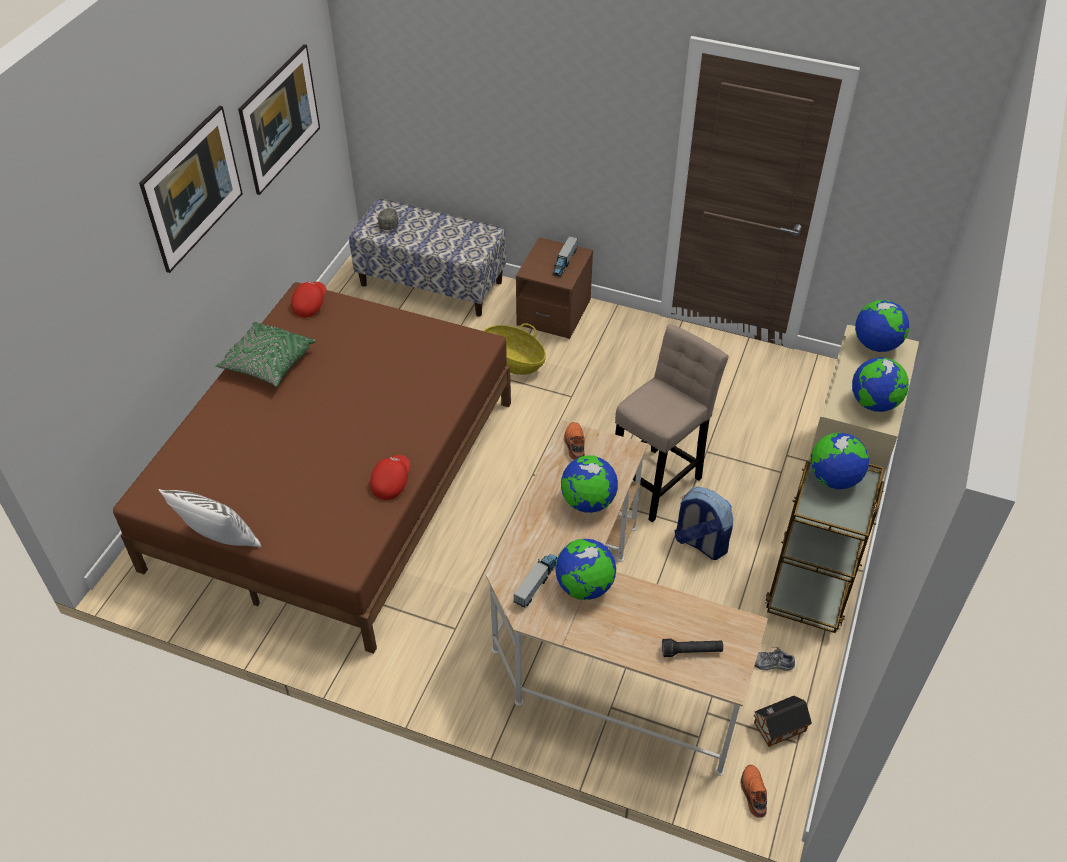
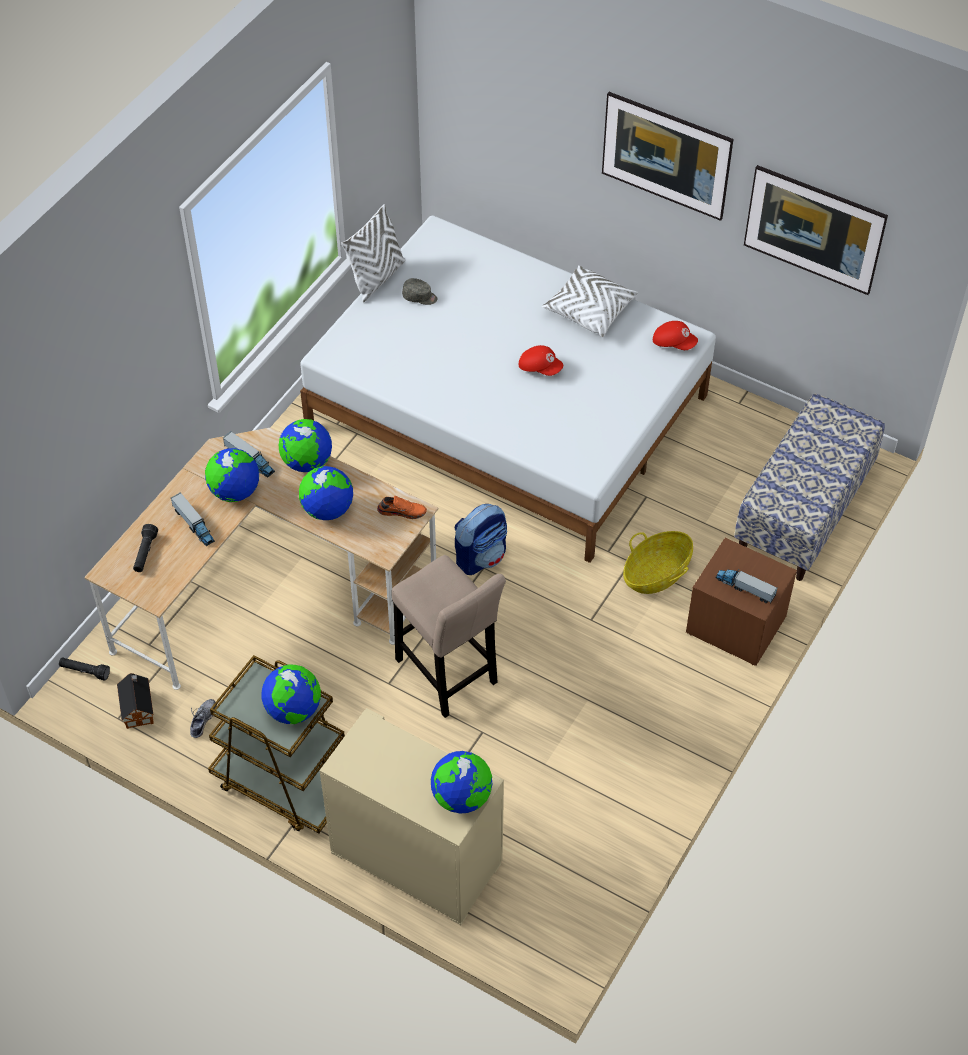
camera: 100 degrees right, 5 degrees up
brown bed [113,282,511,654] -> white bed [300,215,716,563]
green pillow [216,322,316,387] -> white pillow [542,265,638,337]
red cap [370,455,410,500] -> red cap moved to [519,345,563,376]
grey cap [378,208,399,230] -> grey cap moved to [402,278,437,305]
backpack [675,486,733,560] -> backpack moved to [454,504,507,575]
orange shoe [741,765,767,818] -> black flashlight [59,657,110,681]
globe [852,358,909,412] -> globe moved to [279,419,332,472]
none -> toy truck [171,492,215,546]

